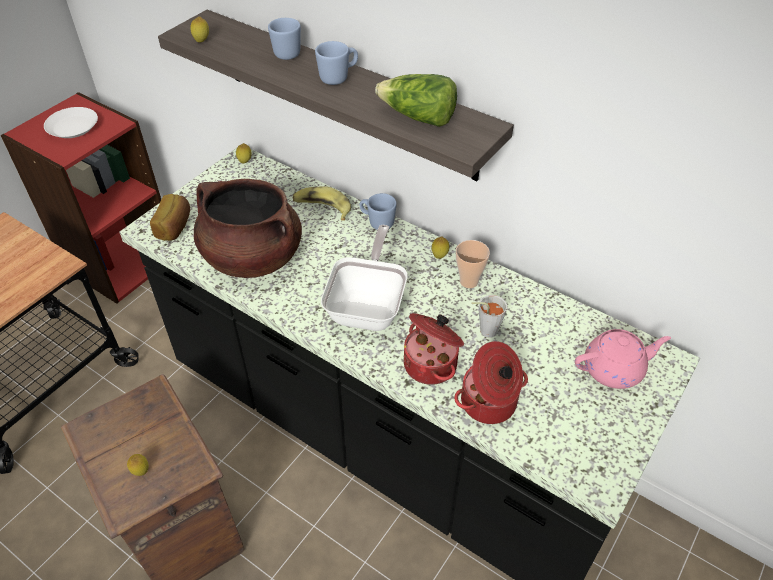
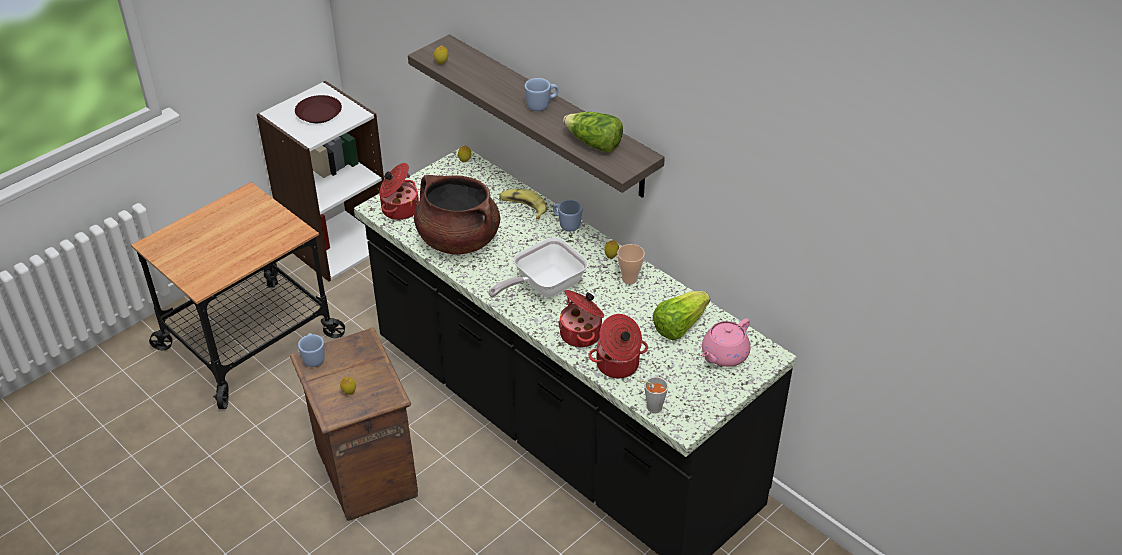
camera: 10 degrees right, 5 degrees down
red bookcase [1,92,161,304] -> white bookcase [256,81,384,281]
white plate [44,107,98,138] -> brown plate [295,95,342,123]
bread [150,194,190,241] -> cooking pot [380,163,419,220]
blue mug [268,18,301,60] -> blue mug moved to [298,333,325,367]
frying pan [321,225,407,331] -> frying pan turned 150 degrees counterclockwise [488,237,588,298]
grey cup [471,295,507,338] -> grey cup moved to [637,376,668,414]
pink teapot [575,329,671,389] -> pink teapot turned 135 degrees clockwise [702,318,751,367]
none -> lettuce [653,291,710,340]

